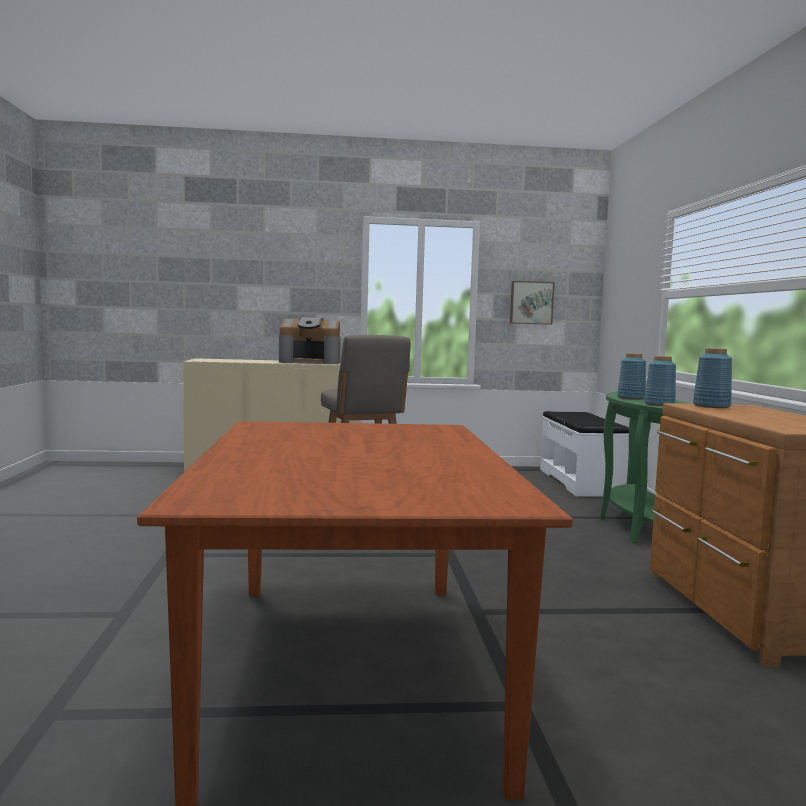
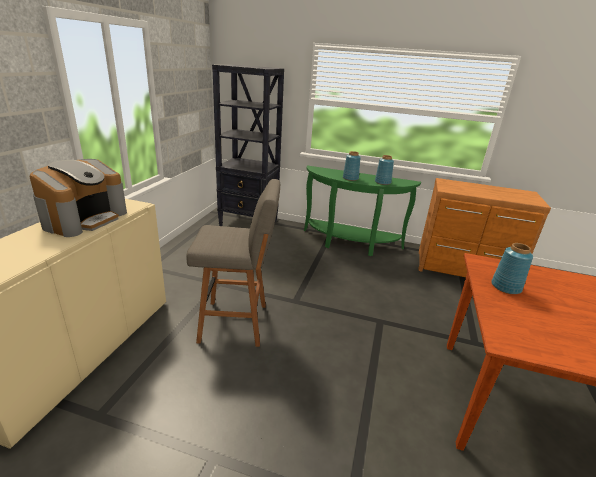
camera: 70 degrees left, 20 degrees up
picture [510,281,555,325] -> none
white bench [540,411,629,497] -> black bookcase [212,64,284,226]
blue vase [693,348,732,408] -> blue vase moved to [491,243,533,294]

